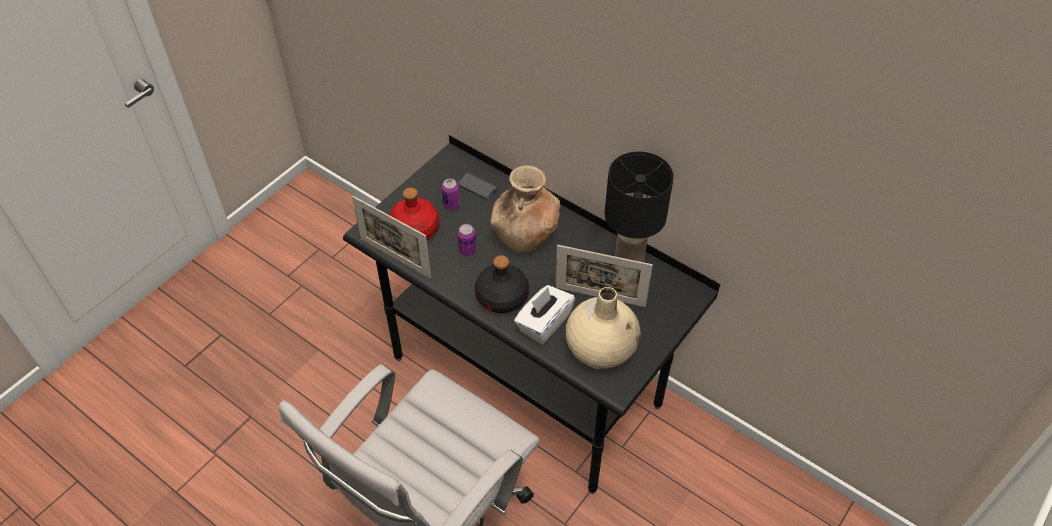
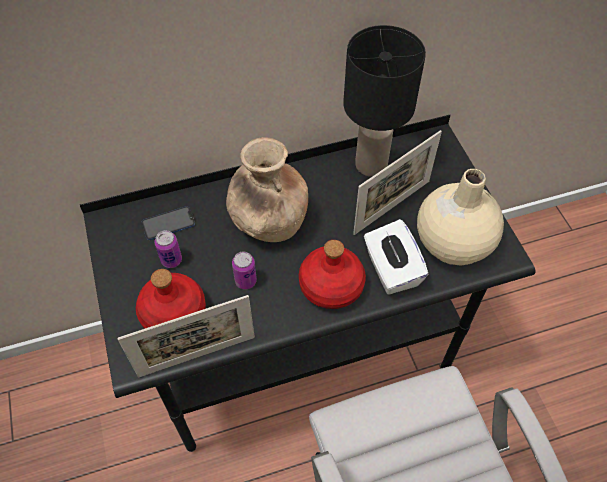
camera: 55 degrees left, 5 degrees up
black bottle [475,255,529,313] -> red bottle [299,240,366,309]

